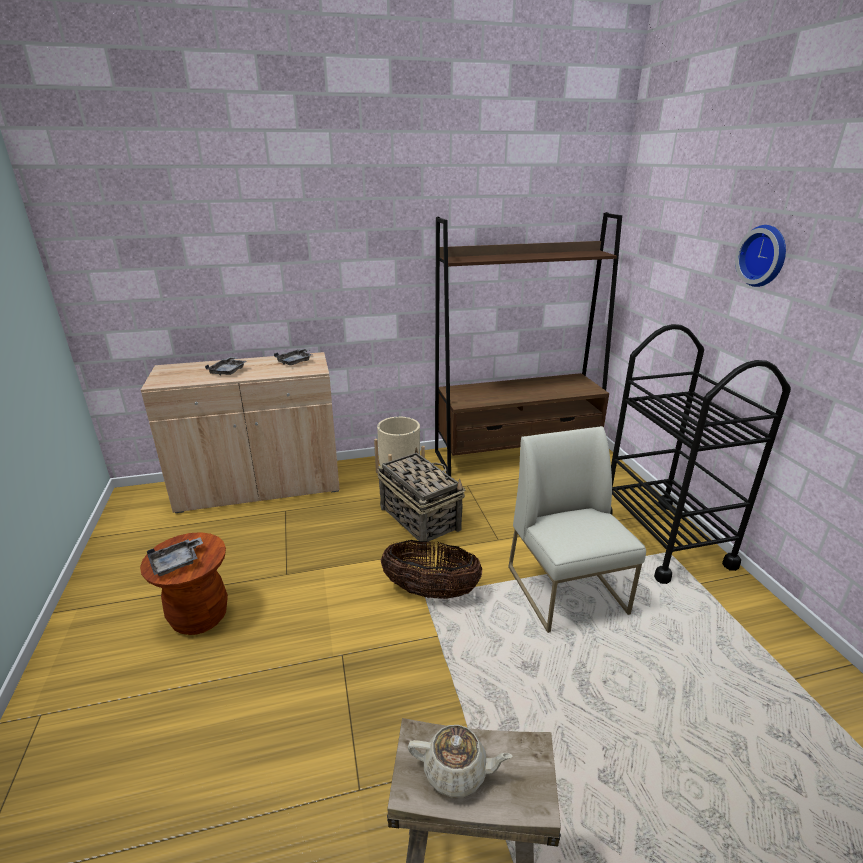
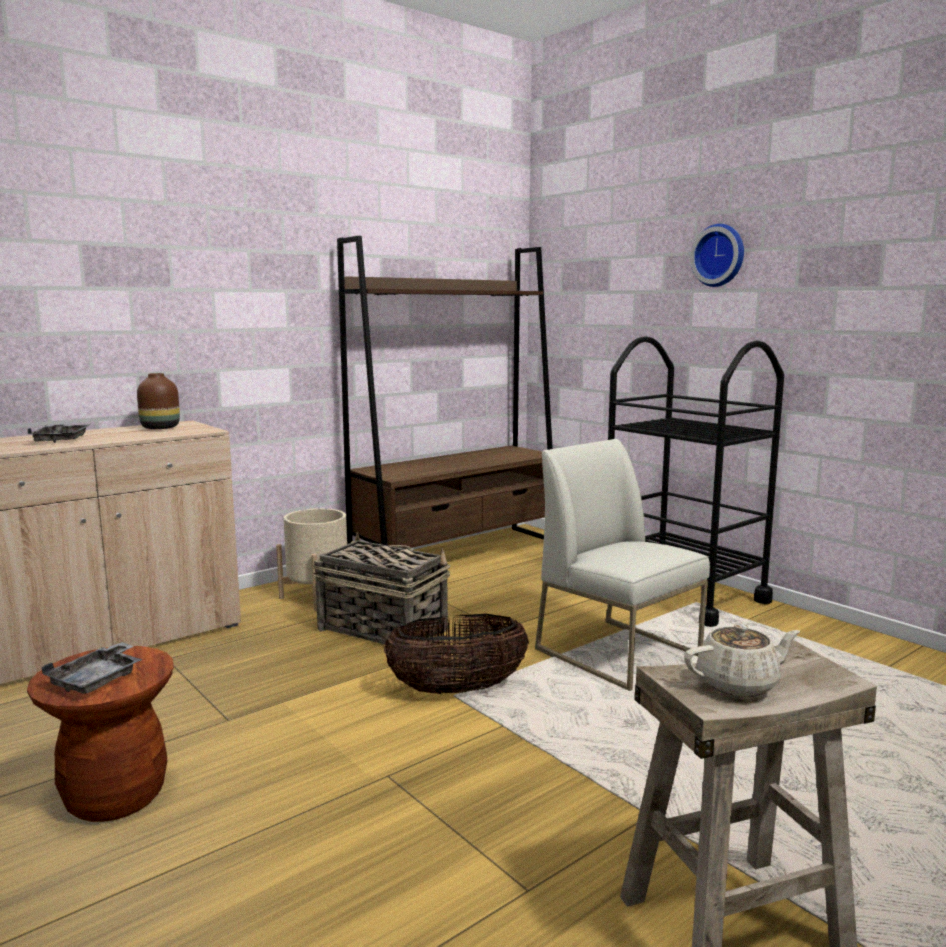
camera: 25 degrees left, 15 degrees down
grey tray [274,348,312,365] -> brown vase [137,373,180,429]

